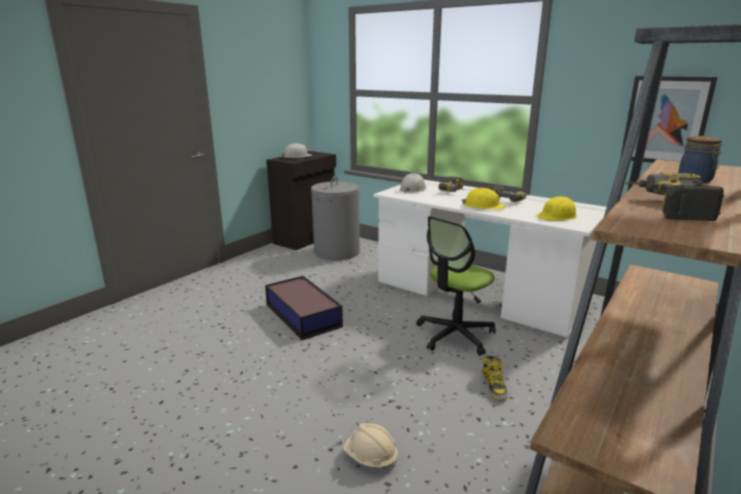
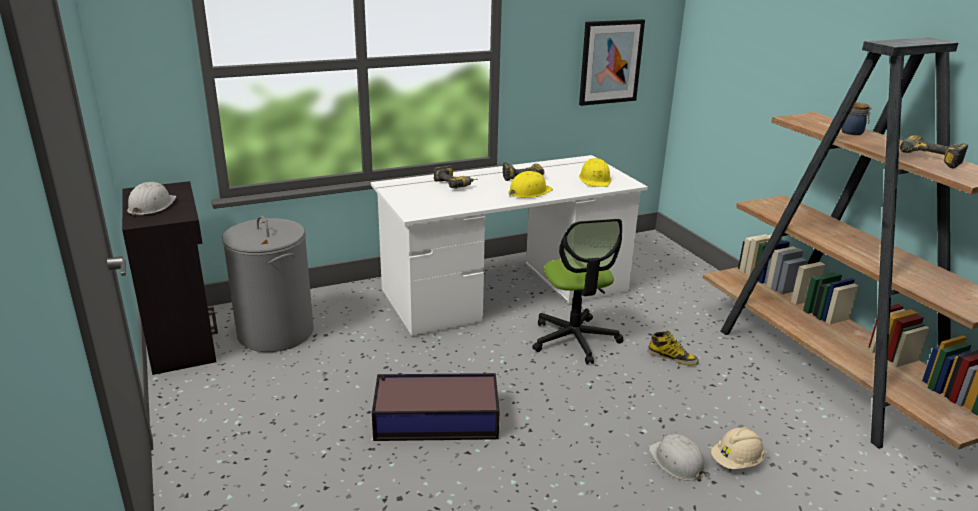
camera: 60 degrees left, 5 degrees up
white hard hat [399,173,427,194] -> white hard hat moved to [648,434,706,482]

